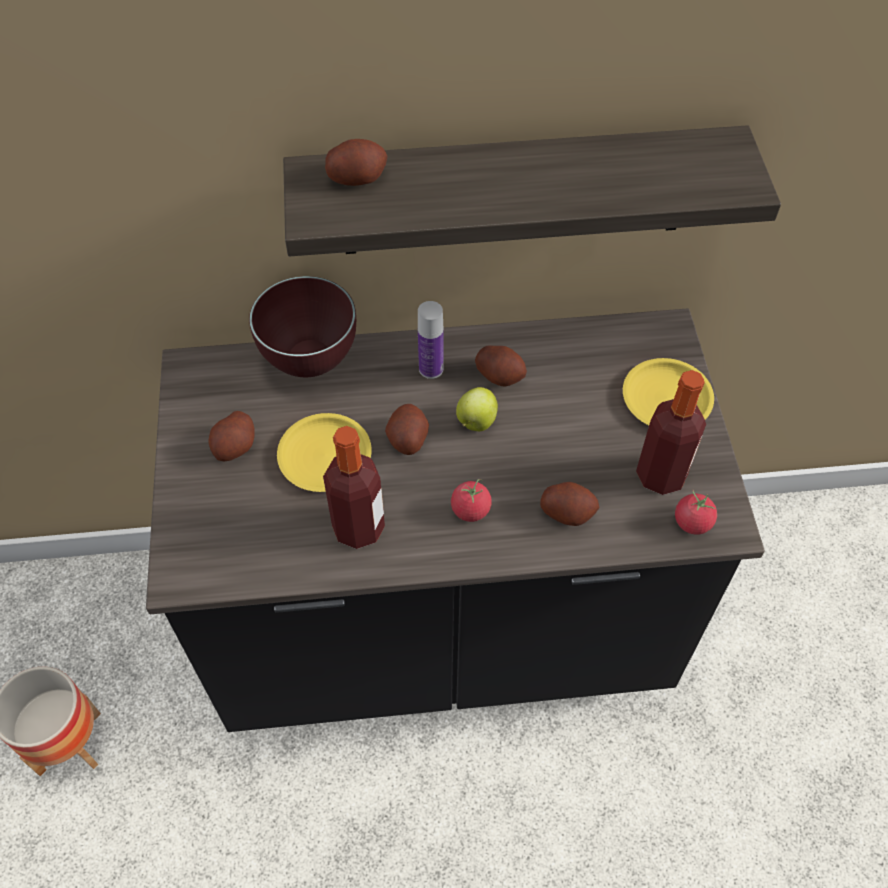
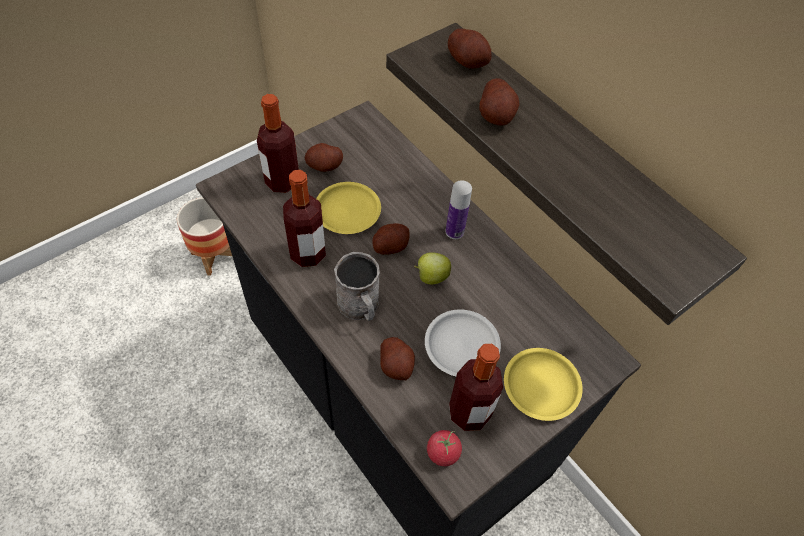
camera: 55 degrees right, 0 degrees up
brown bowl [249,276,356,377] -> none
tomato [451,479,492,522] -> grey mug [334,252,380,321]
potato [475,345,527,386] -> potato moved to [479,78,520,126]
none -> bottle [257,94,299,193]
none -> white plate [425,309,501,376]

